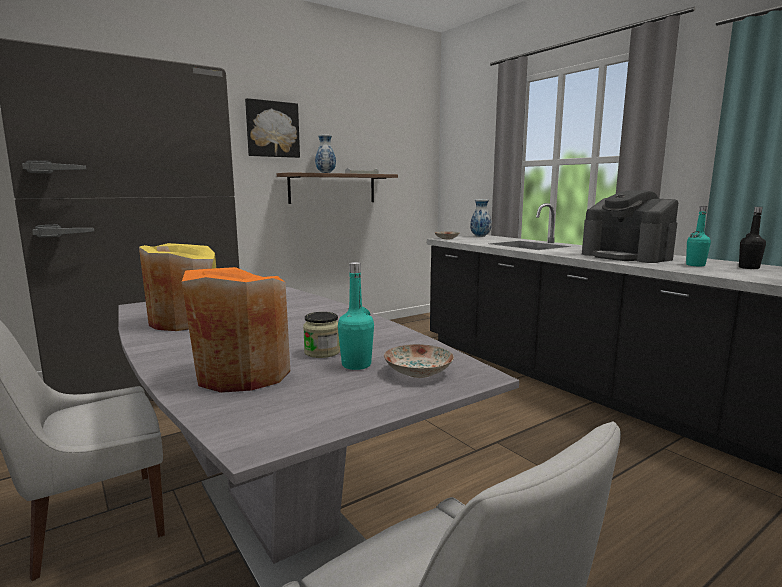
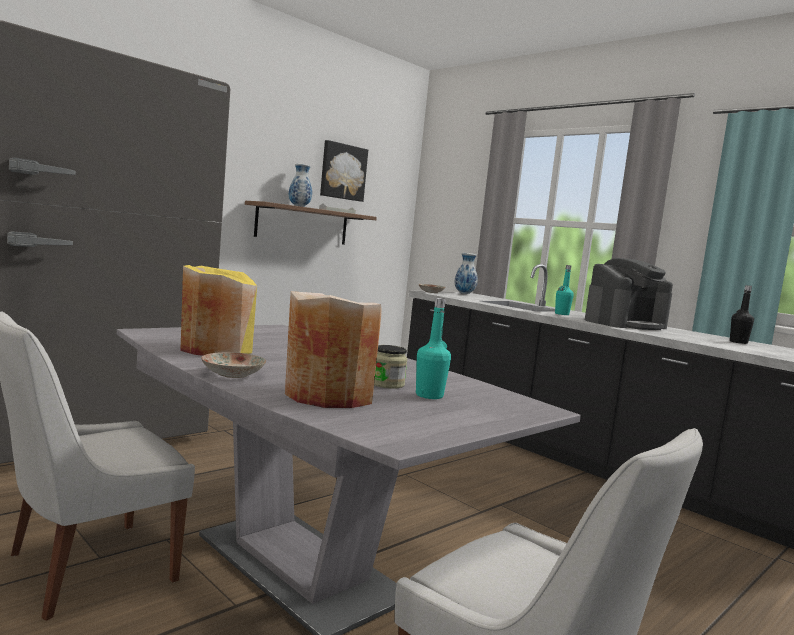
camera: 10 degrees left, 5 degrees down
orange vase [182,267,290,393] -> beige vase [285,291,382,408]
picture [245,98,300,158] -> picture moved to [320,140,368,202]
plate [384,344,454,378] -> plate moved to [201,352,266,378]
coffee machine [582,191,678,263] -> coffee machine turned 75 degrees counterclockwise [585,258,673,330]
turquoise bottle [686,206,711,266] -> turquoise bottle moved to [555,265,574,315]

